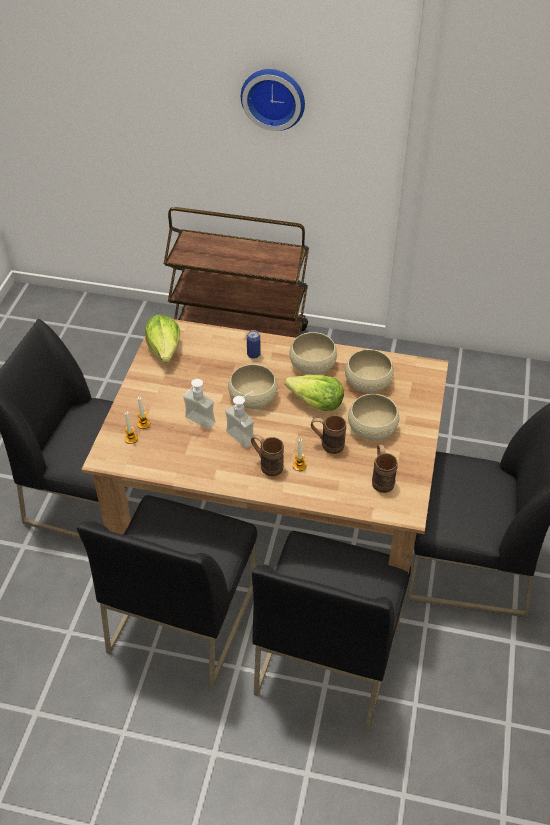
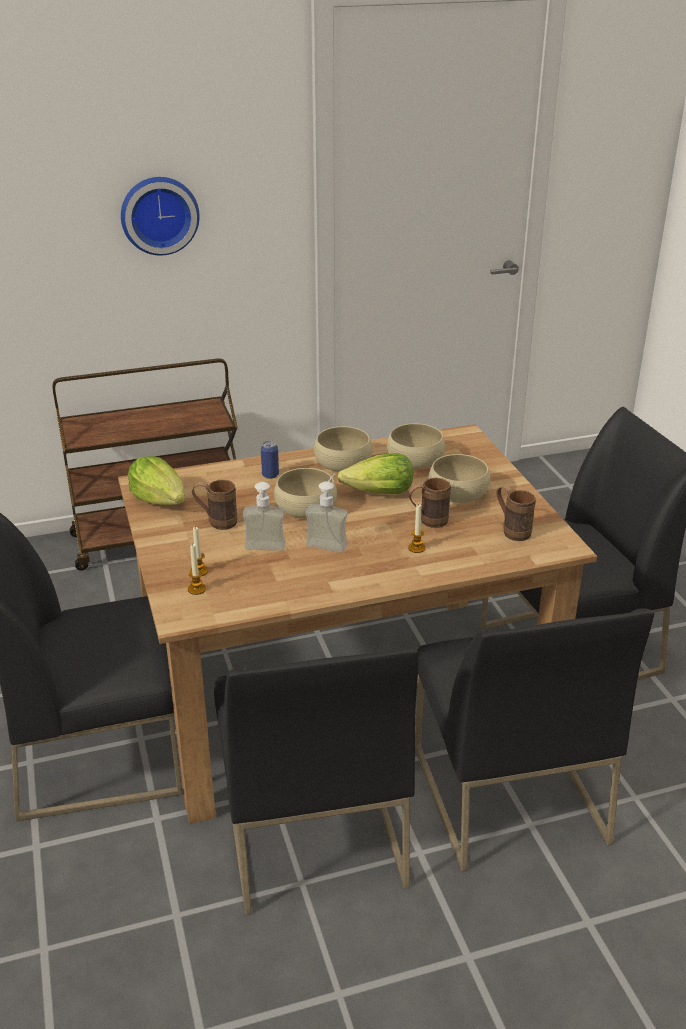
camera: 30 degrees left, 15 degrees down
brown mug [251,435,284,476] -> brown mug moved to [192,480,237,530]

